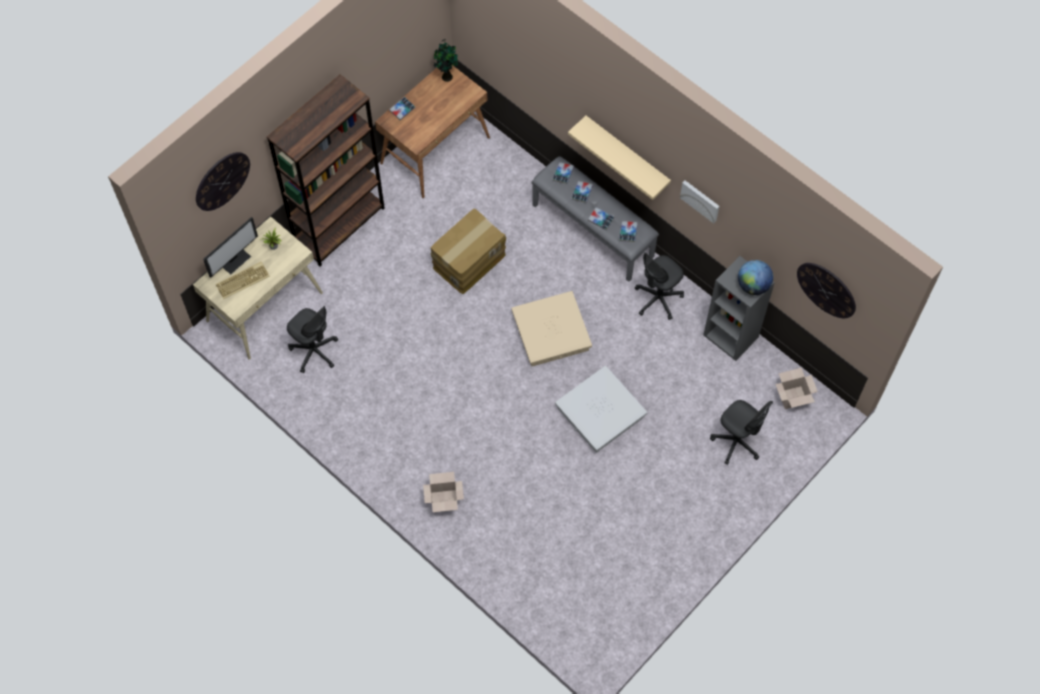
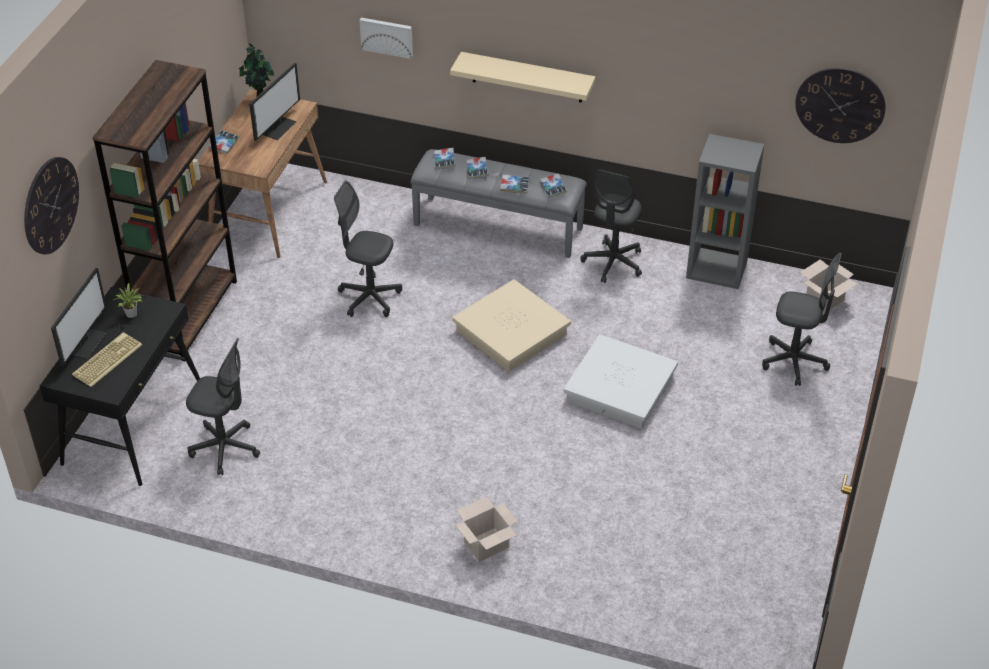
camera: 25 degrees left, 20 degrees down
beige desk [193,217,323,360] -> black desk [40,287,200,486]
cardboard box [431,208,506,294] -> grey office chair [334,180,402,317]
picture [680,180,719,223] -> picture moved to [359,18,413,59]
globe [738,260,773,295] -> none
none -> monitor [249,63,300,141]

